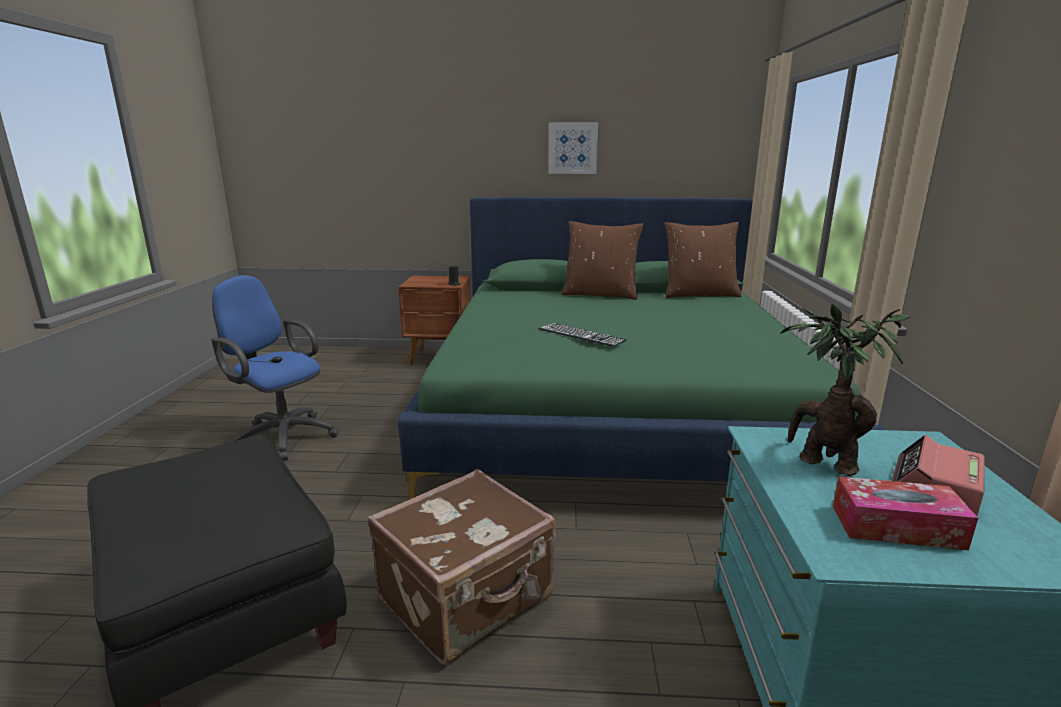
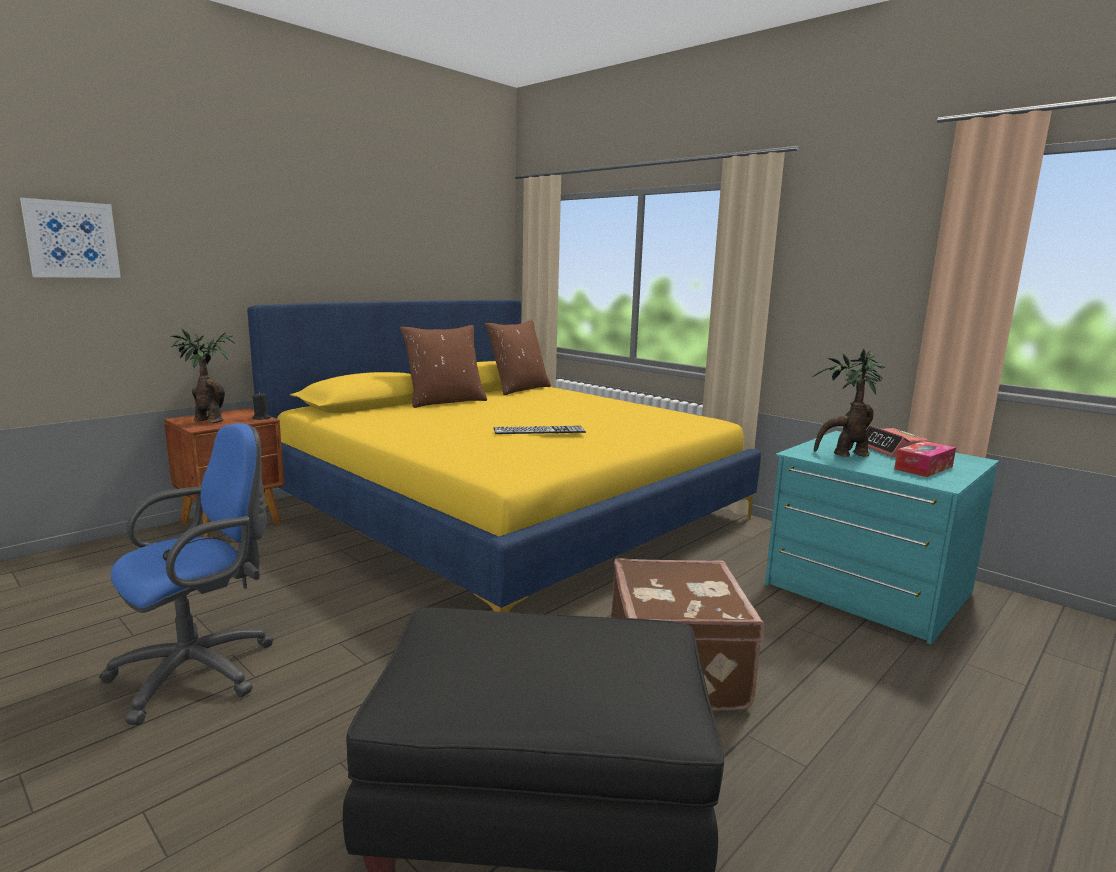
camera: 50 degrees left, 5 degrees down
blue office chair [211,275,339,461] -> blue office chair turned 150 degrees clockwise [99,423,274,725]
green bed [398,197,885,500] -> yellow bed [247,300,761,612]
picture [548,122,598,174] -> picture moved to [20,198,121,278]
none -> potted plant [171,329,235,423]

